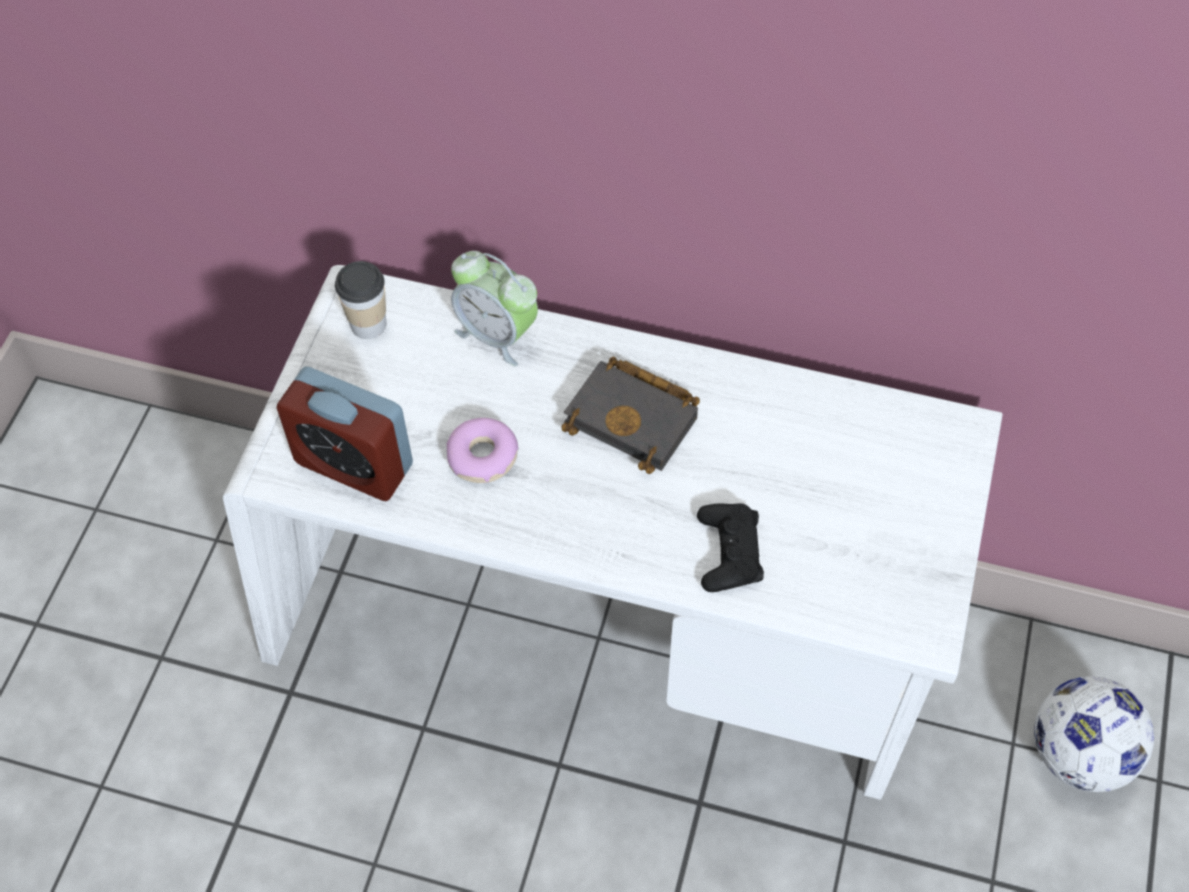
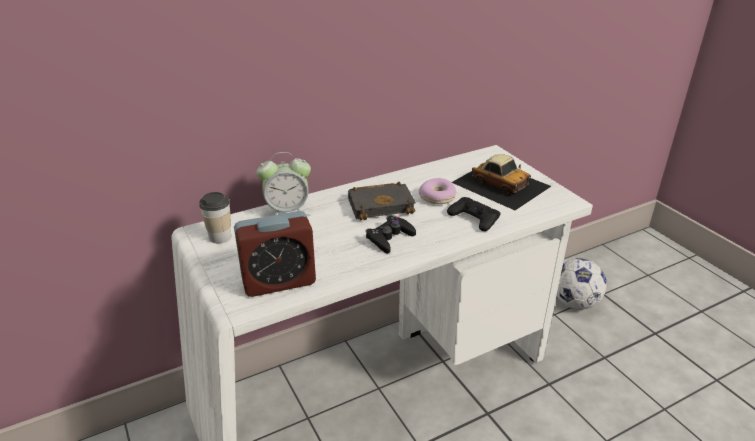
camera: 45 degrees left, 25 degrees down
donut [447,418,519,483] -> donut moved to [419,178,456,204]
none -> black game controller [366,216,416,254]
none -> toy car [452,154,551,210]

